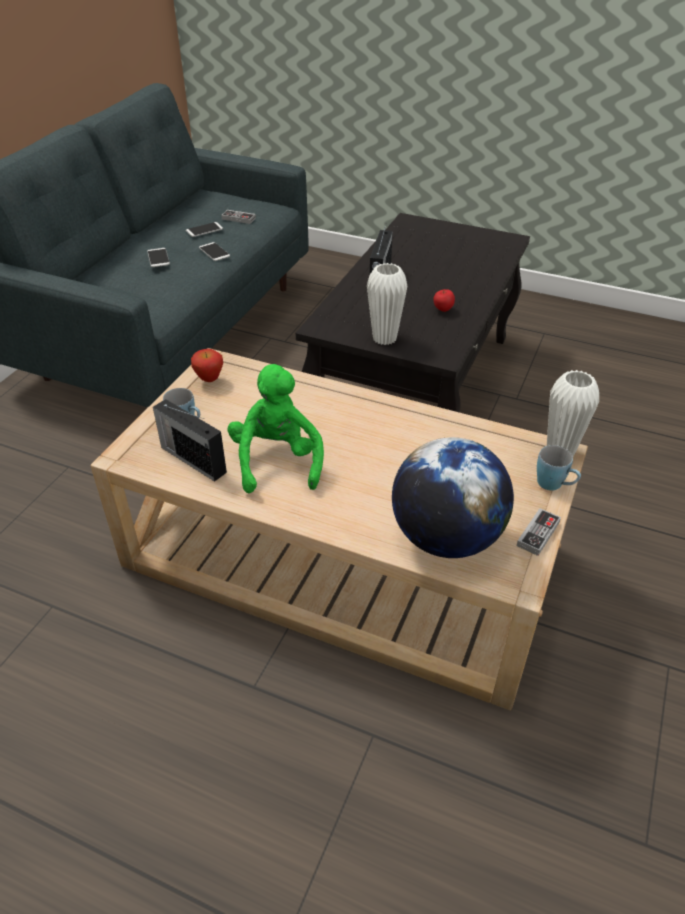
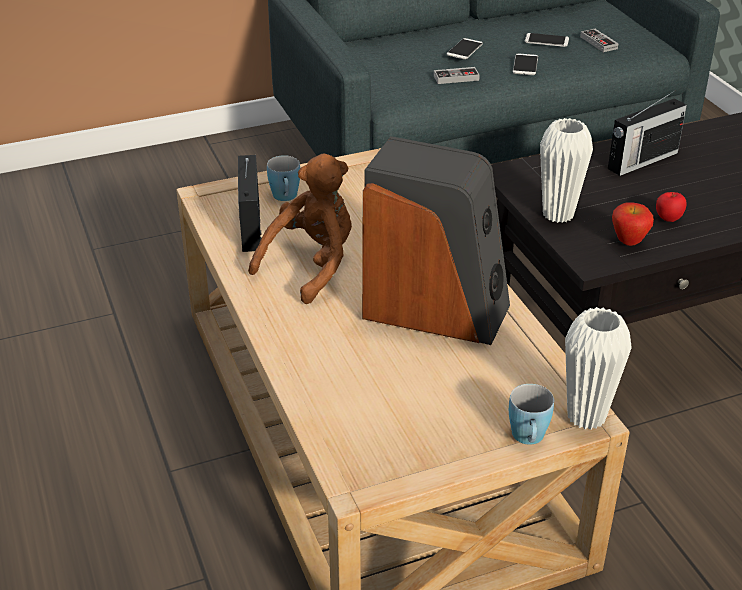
camera: 45 degrees right, 5 degrees down
apple [191,349,223,382] -> apple moved to [612,202,654,246]
green plush toy [228,364,324,493] -> brown plush toy [248,153,352,304]
globe [392,437,514,558] -> none
game controller [516,508,561,556] -> game controller moved to [434,67,480,84]
none -> speaker [362,136,510,345]

